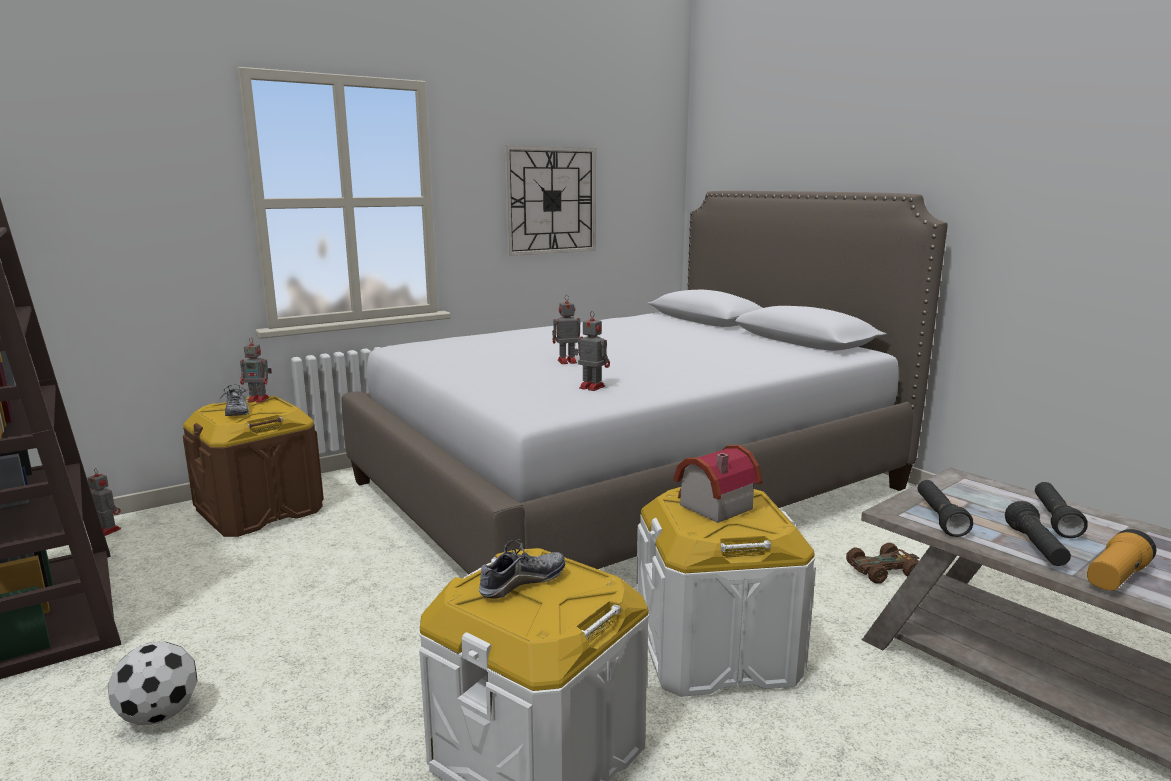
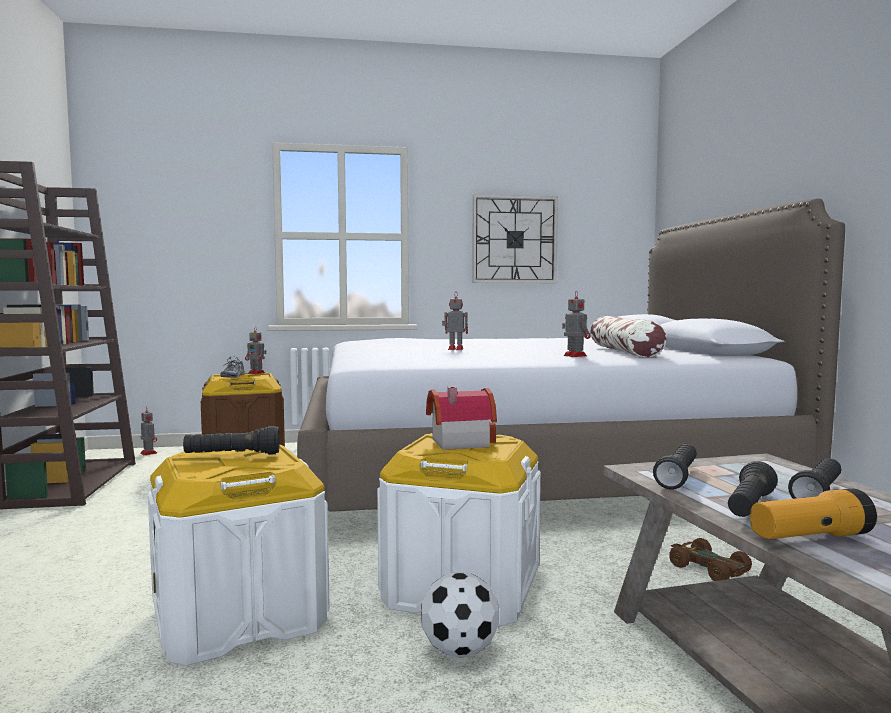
camera: 25 degrees right, 10 degrees down
football [108,641,198,725] -> football moved to [421,572,499,658]
shoe [479,539,565,599] -> black flashlight [183,426,279,455]
toy robot [574,311,610,391] -> toy robot moved to [562,292,591,357]
brown toy car [846,543,920,584] -> brown toy car turned 135 degrees counterclockwise [669,538,752,581]
none -> pillow [590,316,667,357]

